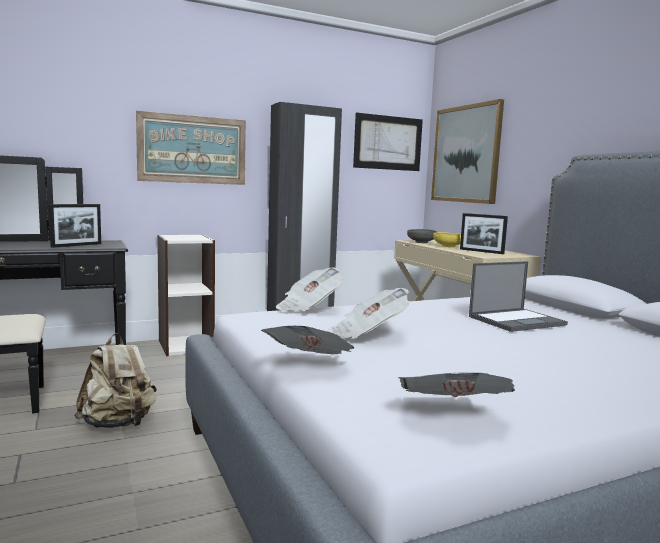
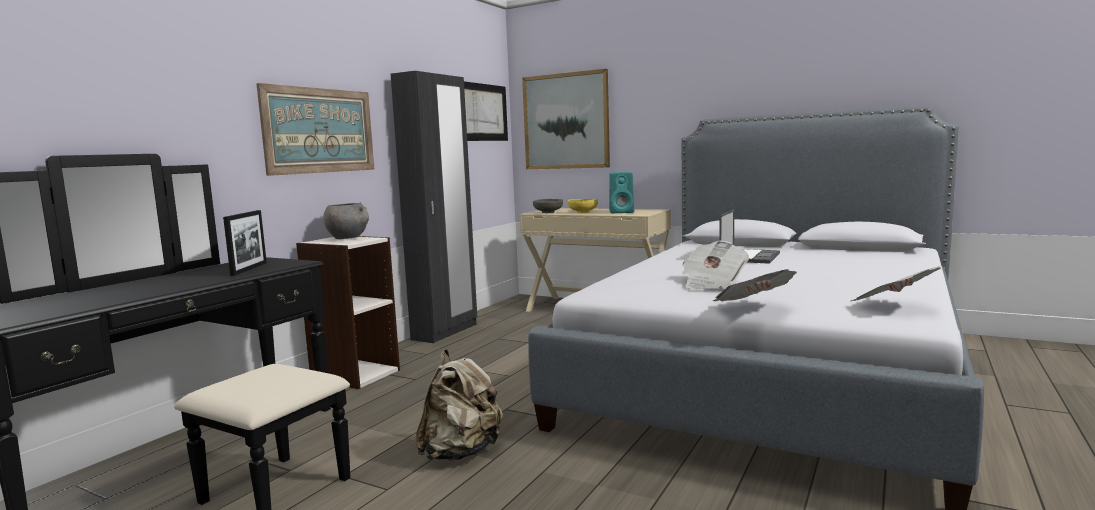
camera: 35 degrees left, 0 degrees up
newspaper [276,267,345,311] -> none
picture frame [460,213,508,254] -> turquoise speaker [609,172,634,213]
none -> grey bowl [323,203,369,239]

